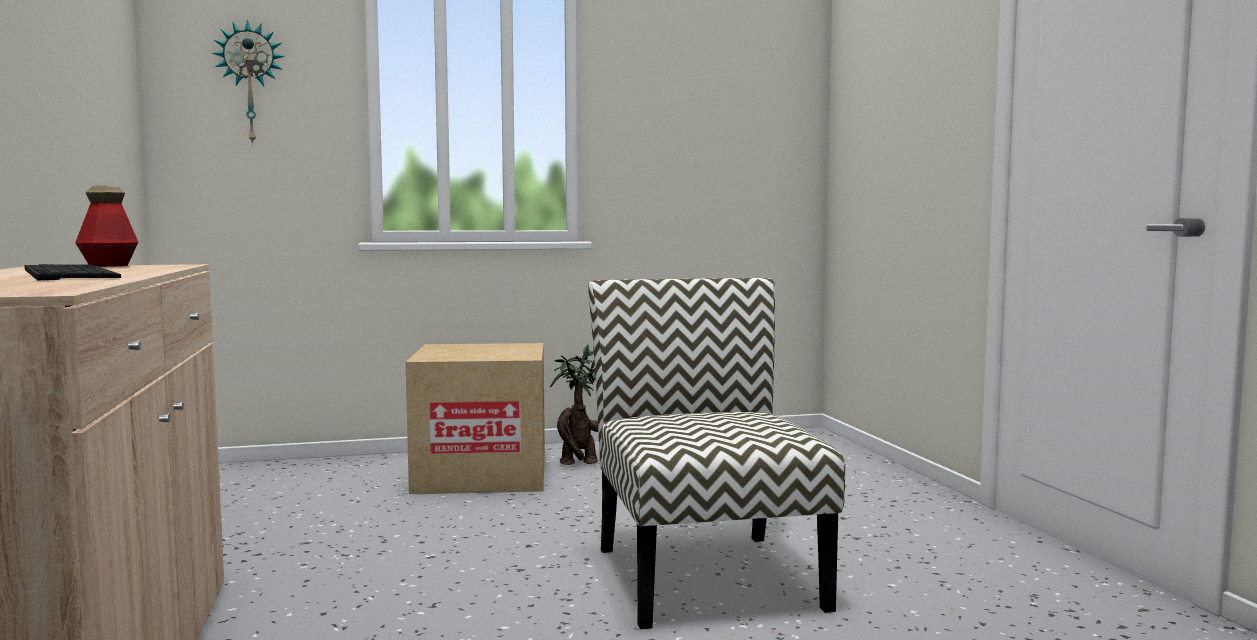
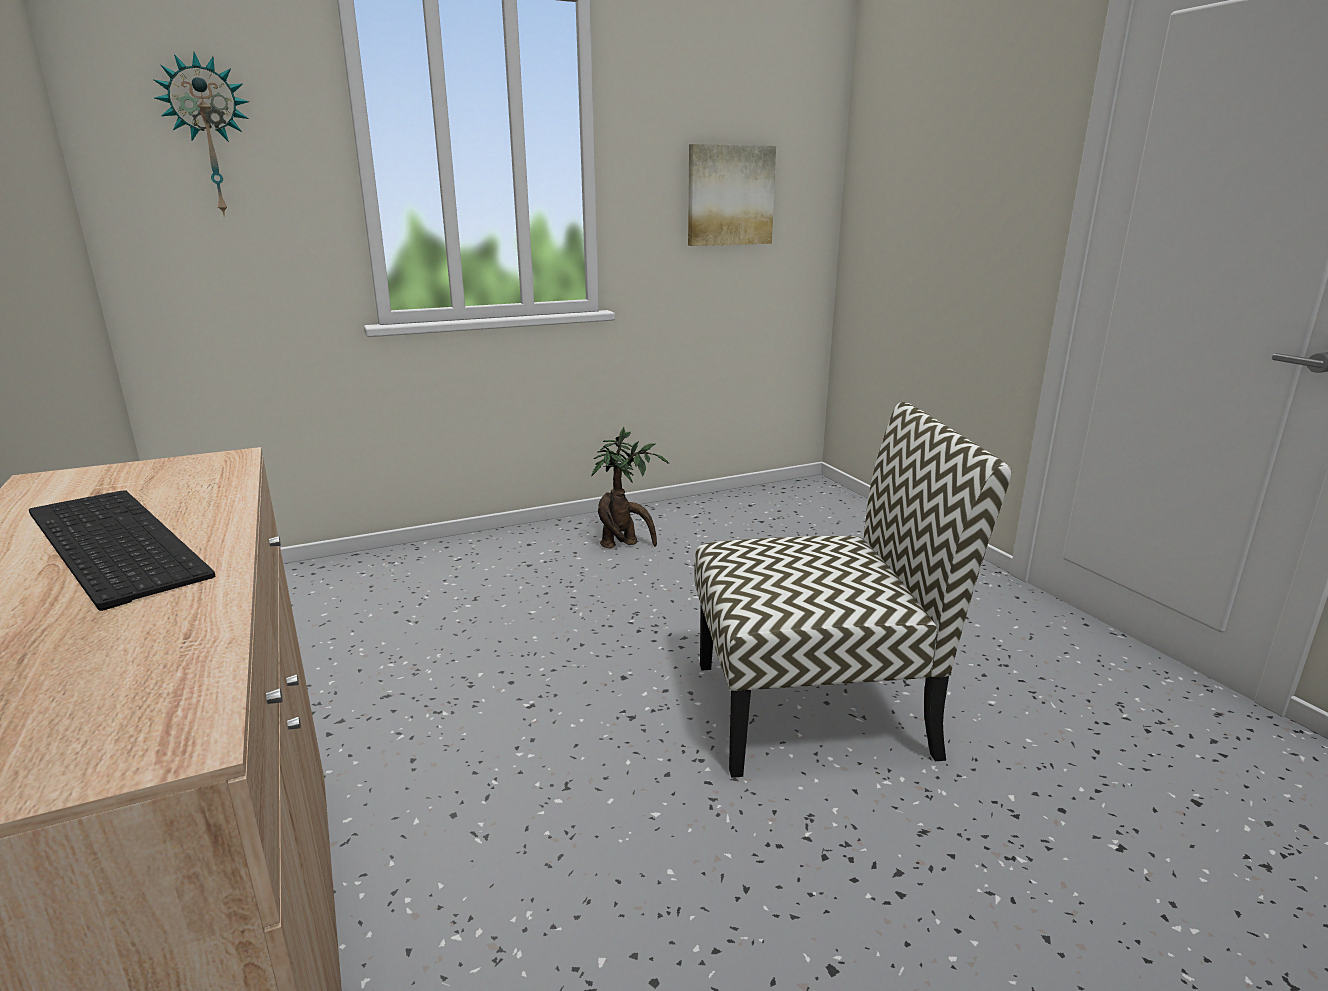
camera: 10 degrees left, 15 degrees up
bottle [75,186,138,267] -> none
cardboard box [406,343,545,494] -> none
chair [588,278,845,629] -> chair turned 105 degrees clockwise [695,402,1012,778]
none -> picture [688,144,776,246]

